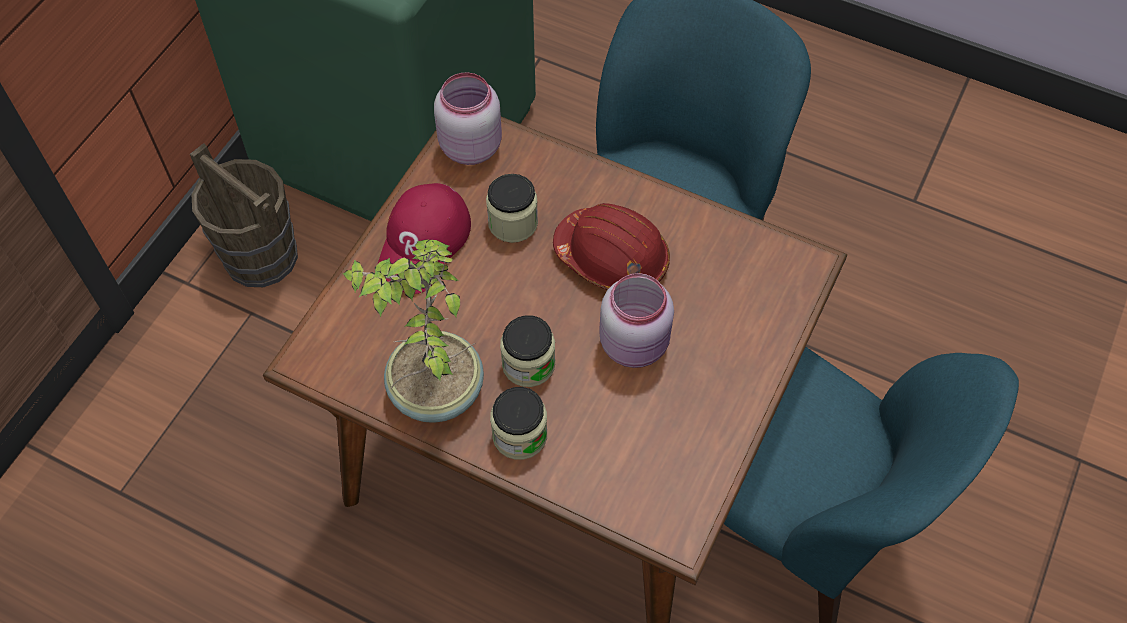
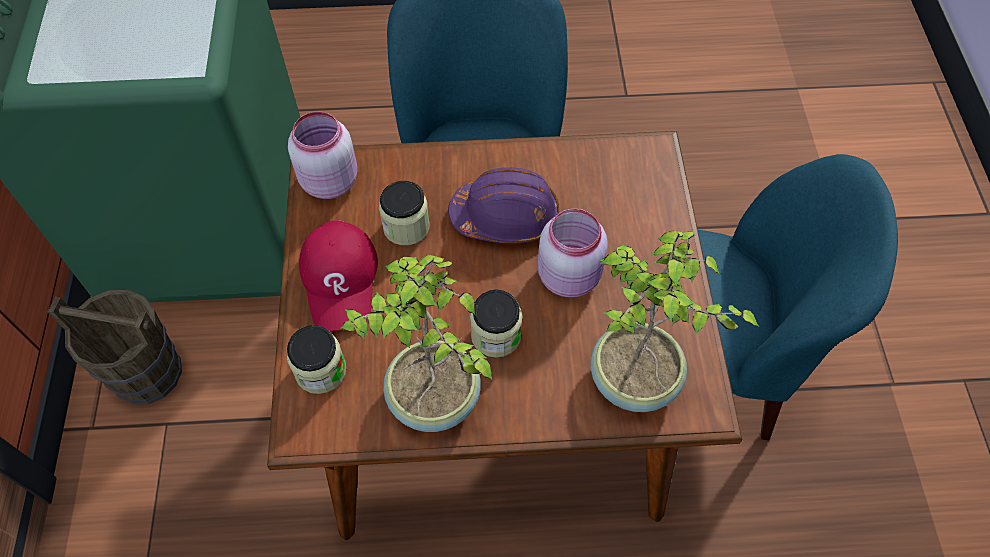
camera: 30 degrees left, 0 degrees up
jar [490,387,547,460] -> jar moved to [287,325,347,394]
red hard hat [553,203,670,290] -> purple hard hat [448,167,559,244]
none -> potted plant [591,231,758,412]

